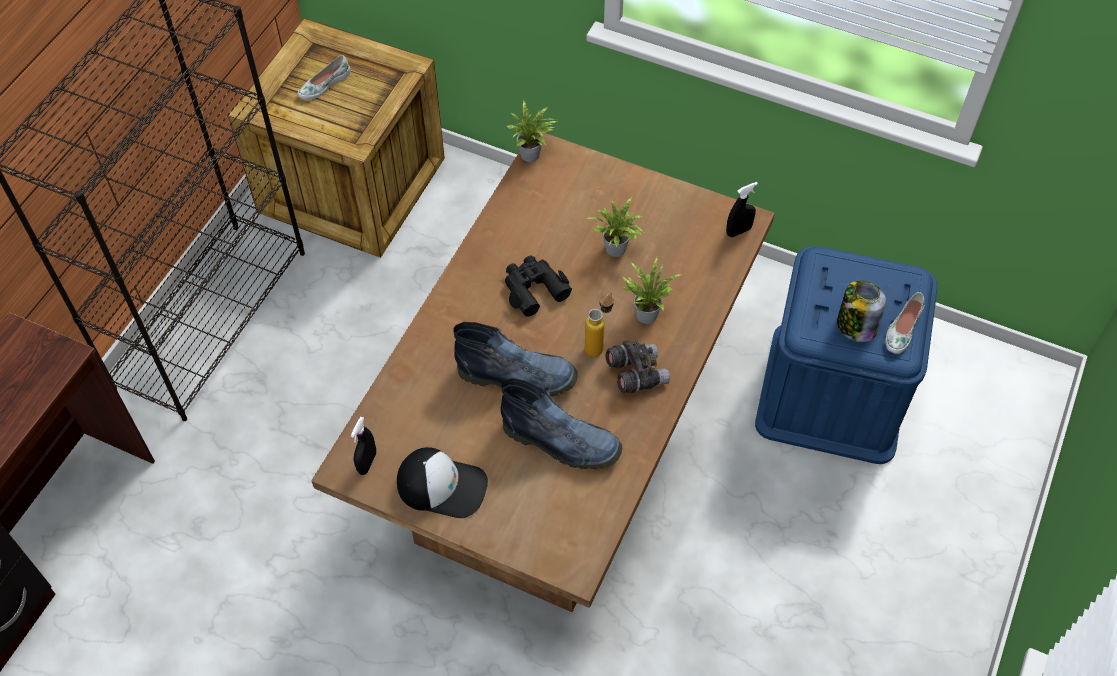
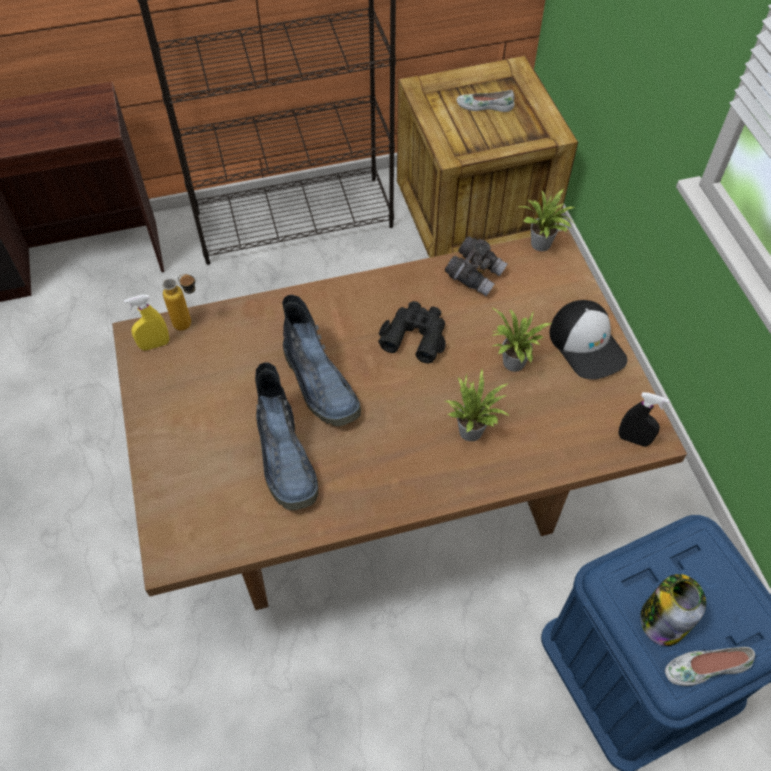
camera: 50 degrees right, 0 degrees up
black spray bottle [351,417,376,475] -> yellow spray bottle [124,295,169,351]
cap [397,447,488,518] -> cap moved to [549,300,627,380]
bottle [585,293,614,357] -> bottle moved to [162,274,196,331]
grey binoculars [606,340,670,393] -> grey binoculars moved to [444,236,508,296]

